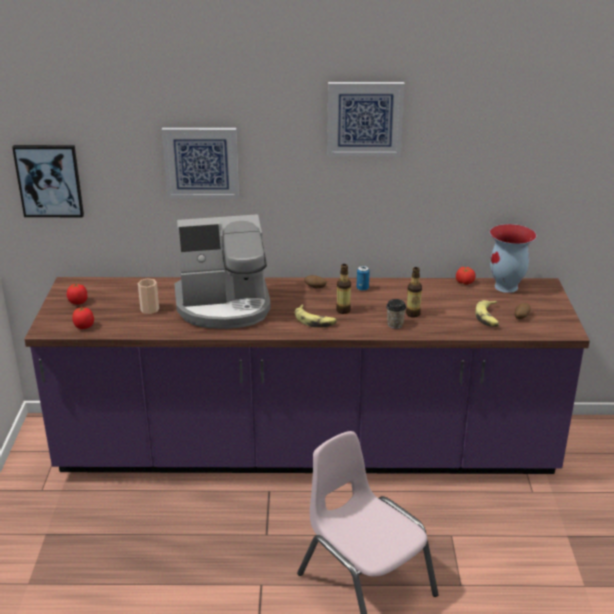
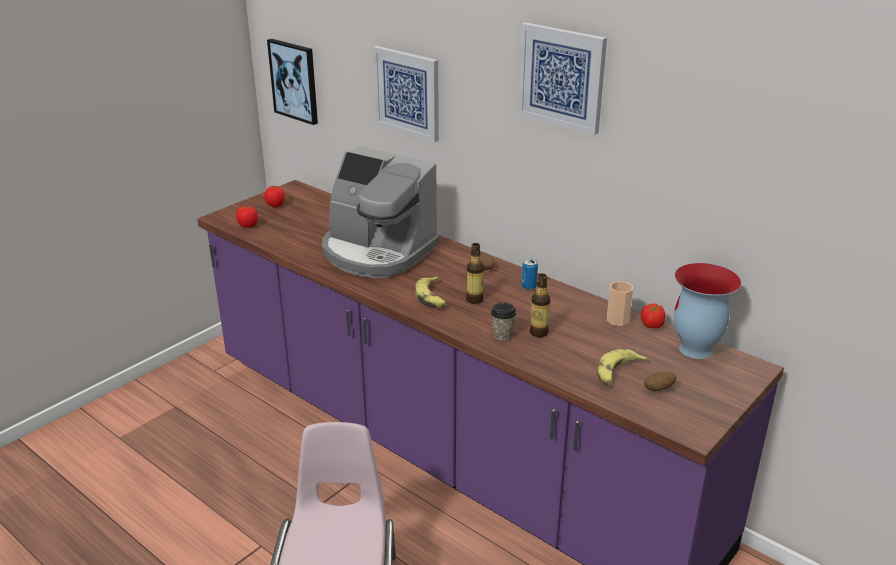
camera: 40 degrees right, 0 degrees up
cup [138,278,159,314] -> cup moved to [607,281,633,326]

